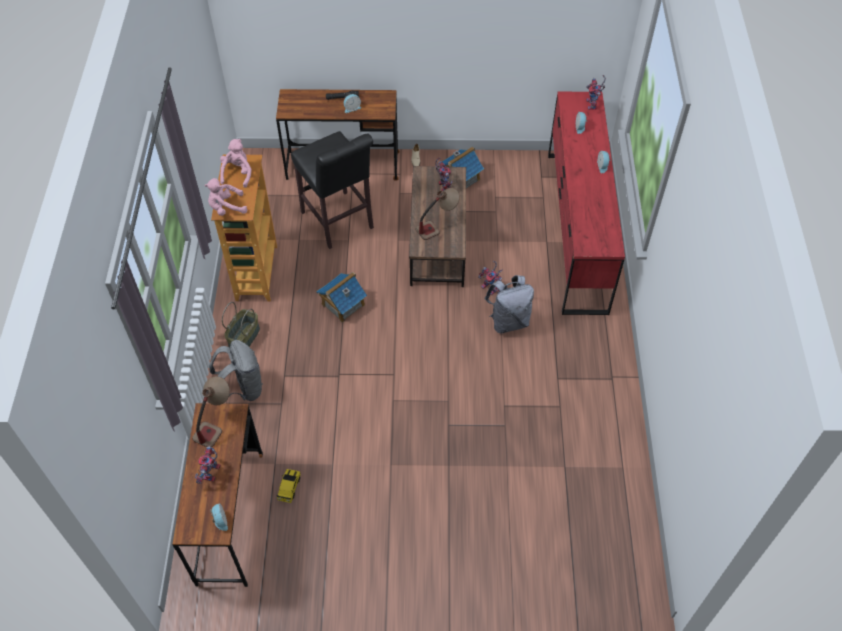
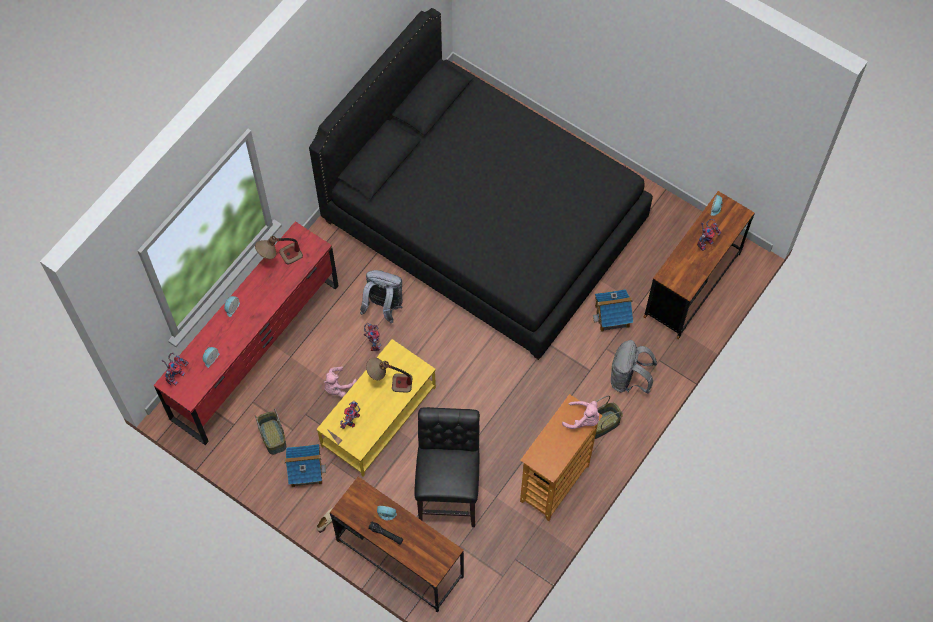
camera: 145 degrees left, 10 degrees up
table lamp [192,376,230,447] -> table lamp moved to [255,236,303,264]
pink plush toy [220,139,252,188] -> pink plush toy moved to [324,366,357,398]
toy car [276,469,301,503] -> none
toy house [316,272,367,323] -> toy house moved to [593,289,633,332]
brown coffee table [409,166,466,287] -> yellow coffee table [316,339,436,477]
none -> basket [255,408,286,455]
none -> black bed [309,8,653,360]

